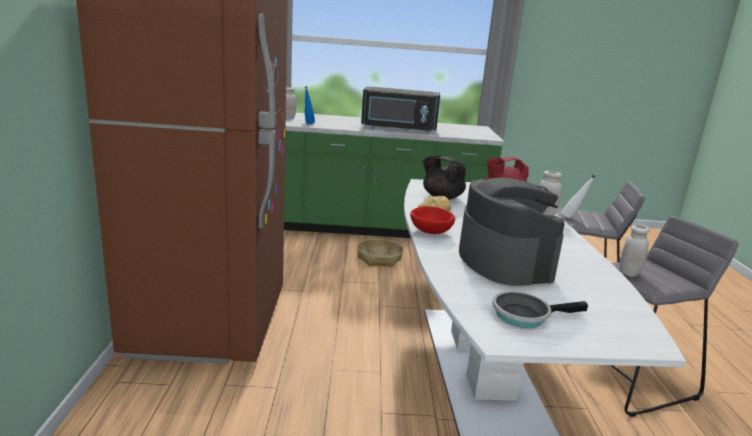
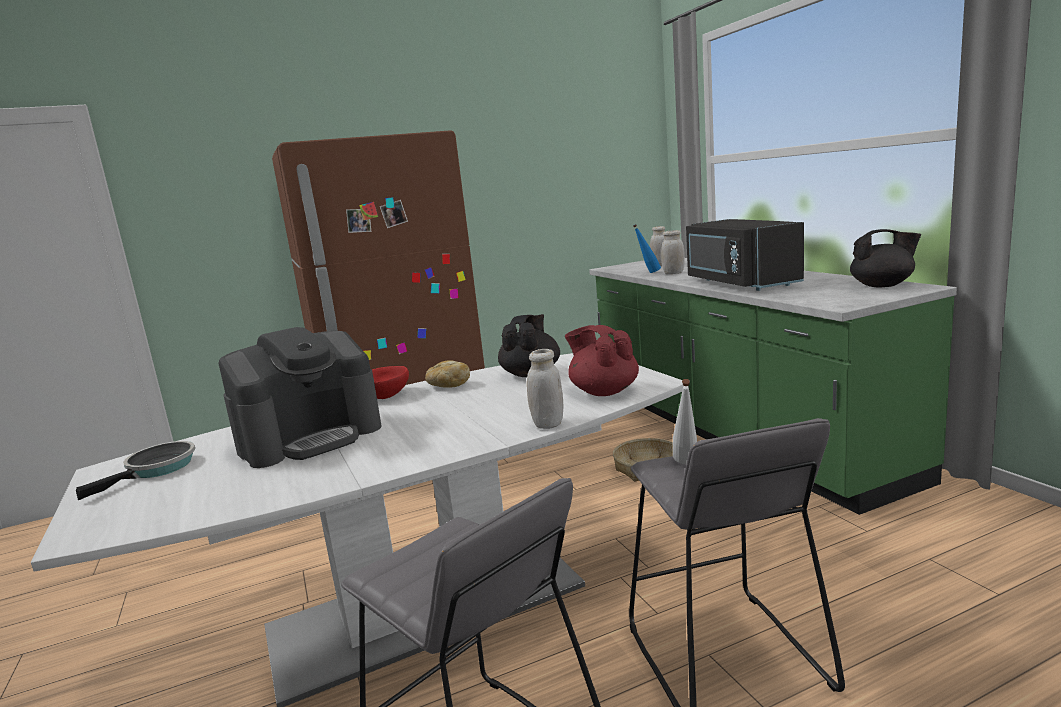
camera: 70 degrees right, 5 degrees down
frying pan [492,291,588,328] -> frying pan turned 60 degrees clockwise [76,441,195,500]
white jar [619,224,649,277] -> white jar moved to [661,230,685,274]
none -> black teapot [850,229,921,287]

